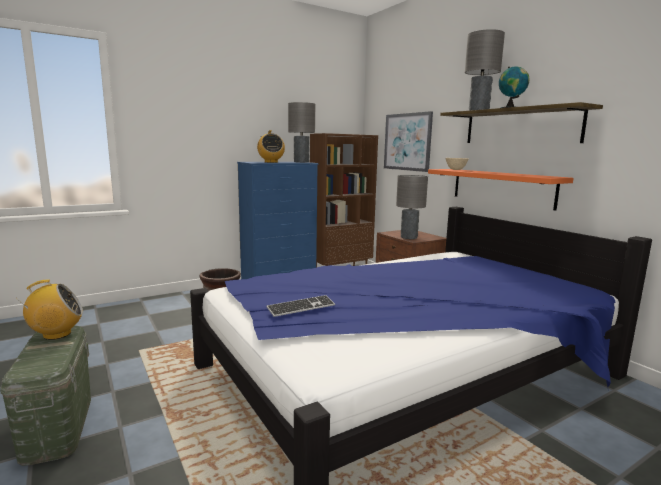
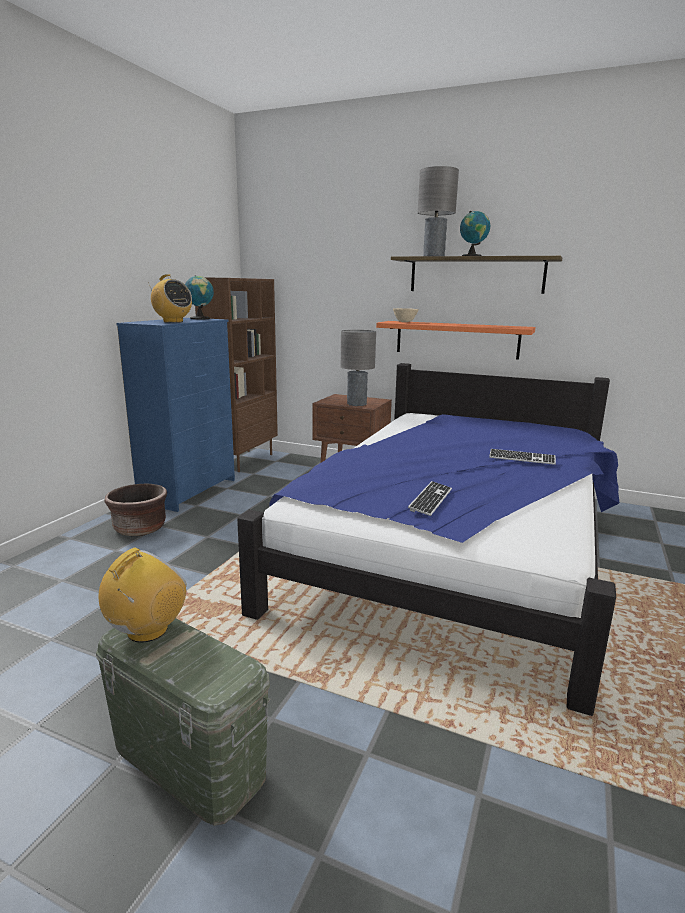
camera: 35 degrees left, 5 degrees up
grey table lamp [288,102,315,162] -> globe [185,275,214,320]
picture [384,111,433,172] -> none
none -> keyboard [489,449,556,465]

